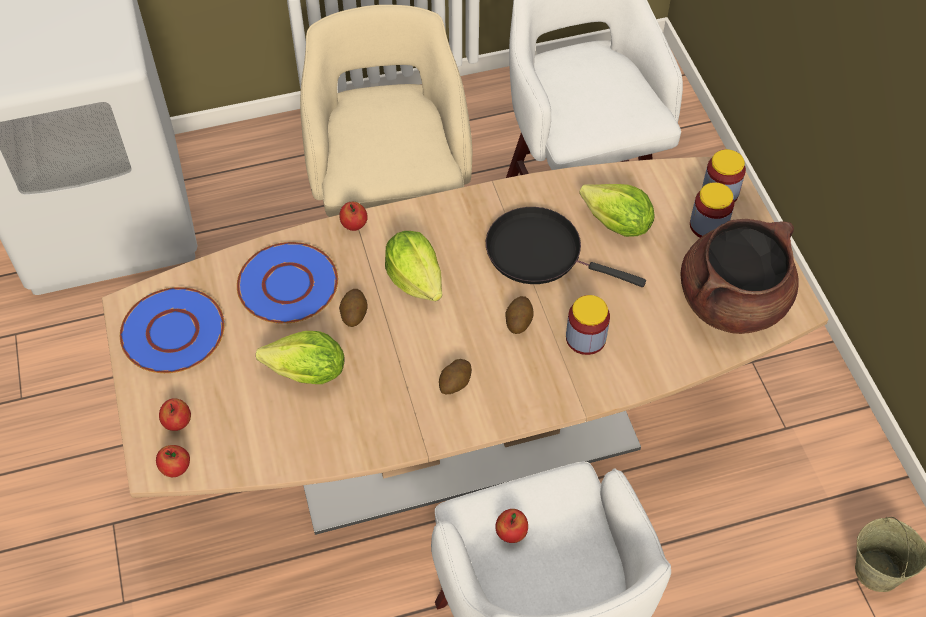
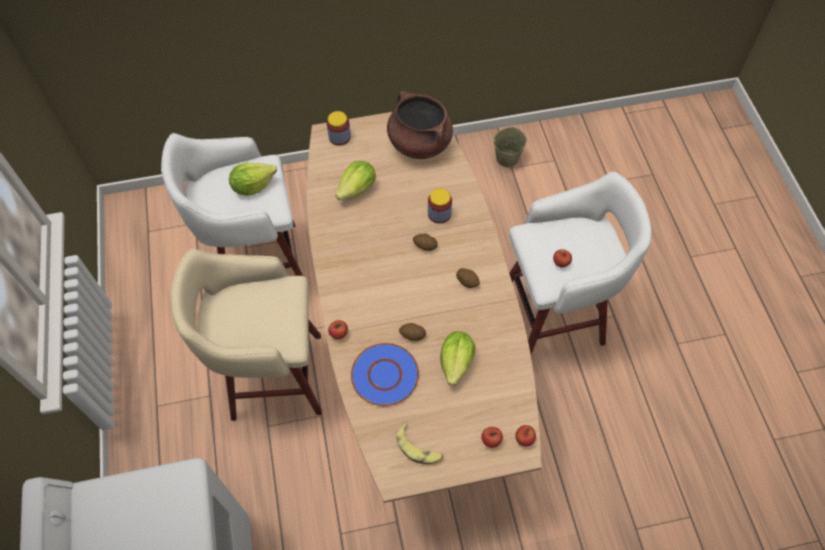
camera: 85 degrees left, 5 degrees up
blue plate [120,287,225,373] -> banana [396,421,443,464]
lettuce [385,231,442,301] -> lettuce moved to [229,163,277,196]
black frying pan [486,207,646,287] -> none
jar [690,182,734,238] -> none

